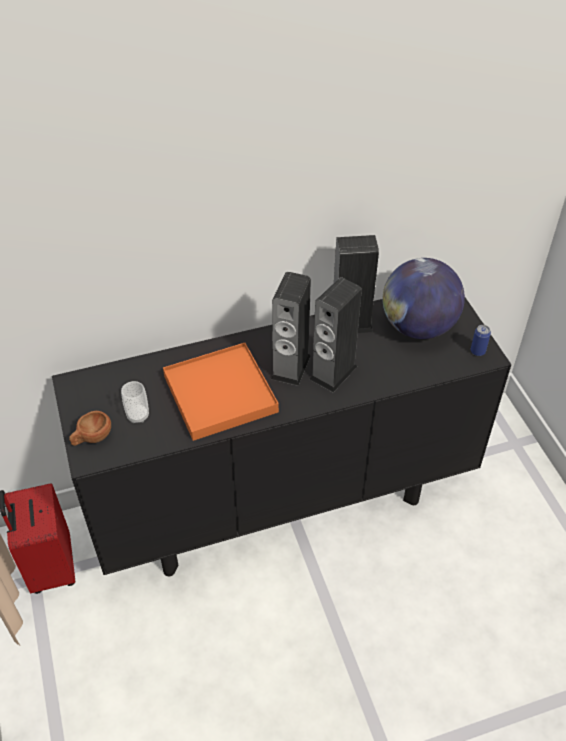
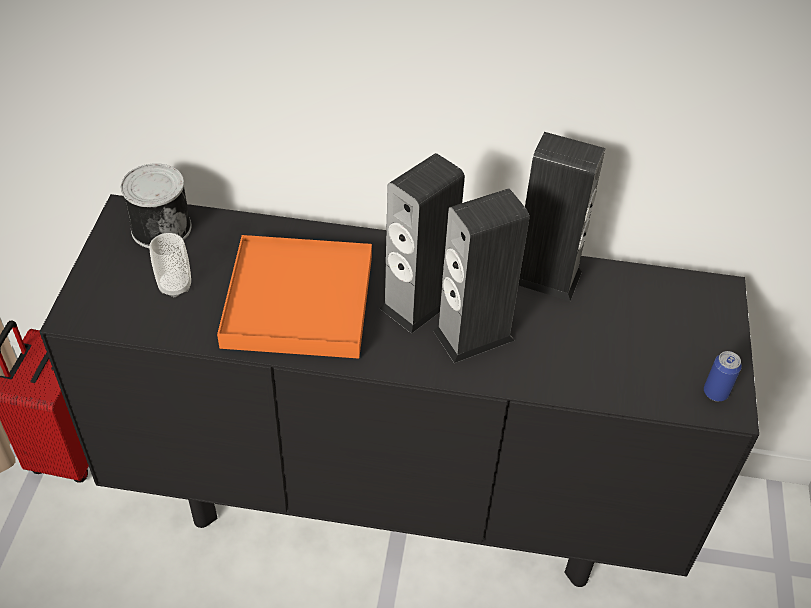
camera: 25 degrees right, 0 degrees up
brown cup [69,411,111,446] -> none
globe [383,258,465,339] -> none
none -> can [121,163,192,248]

